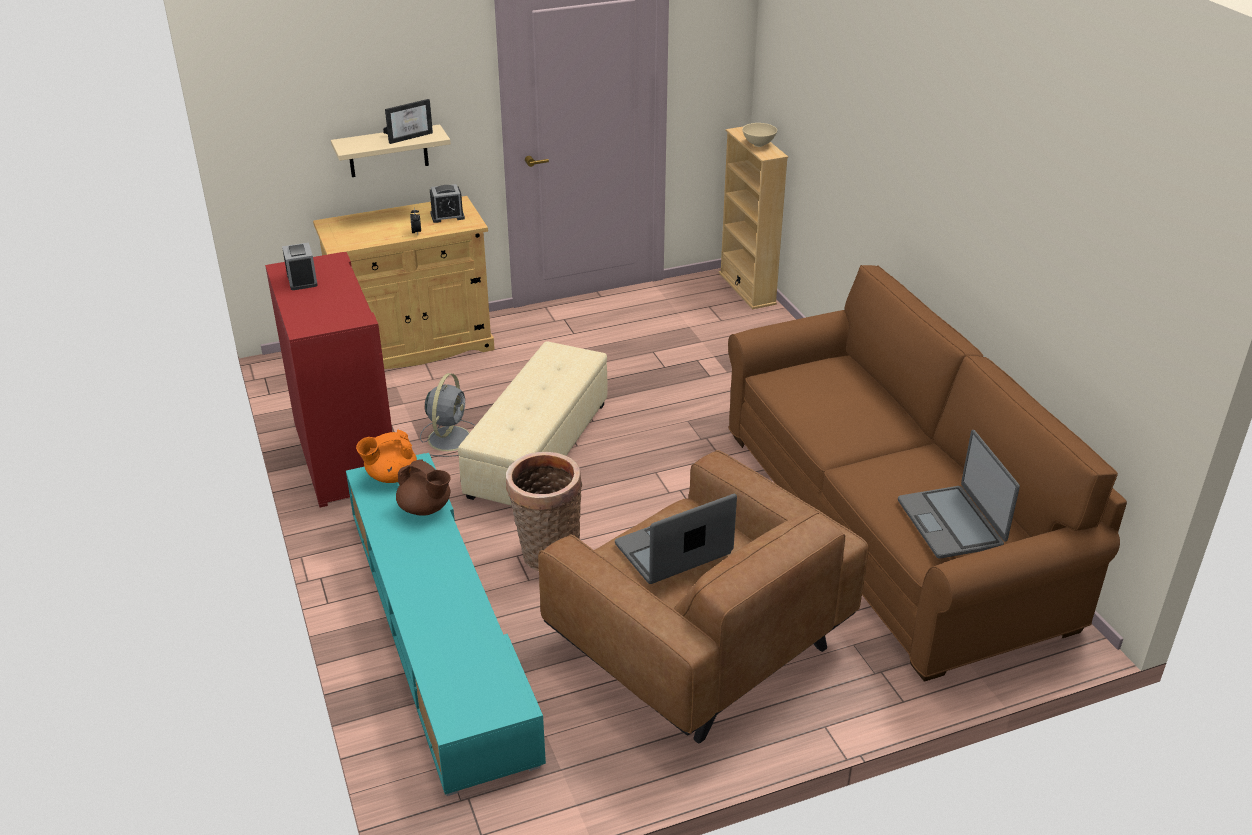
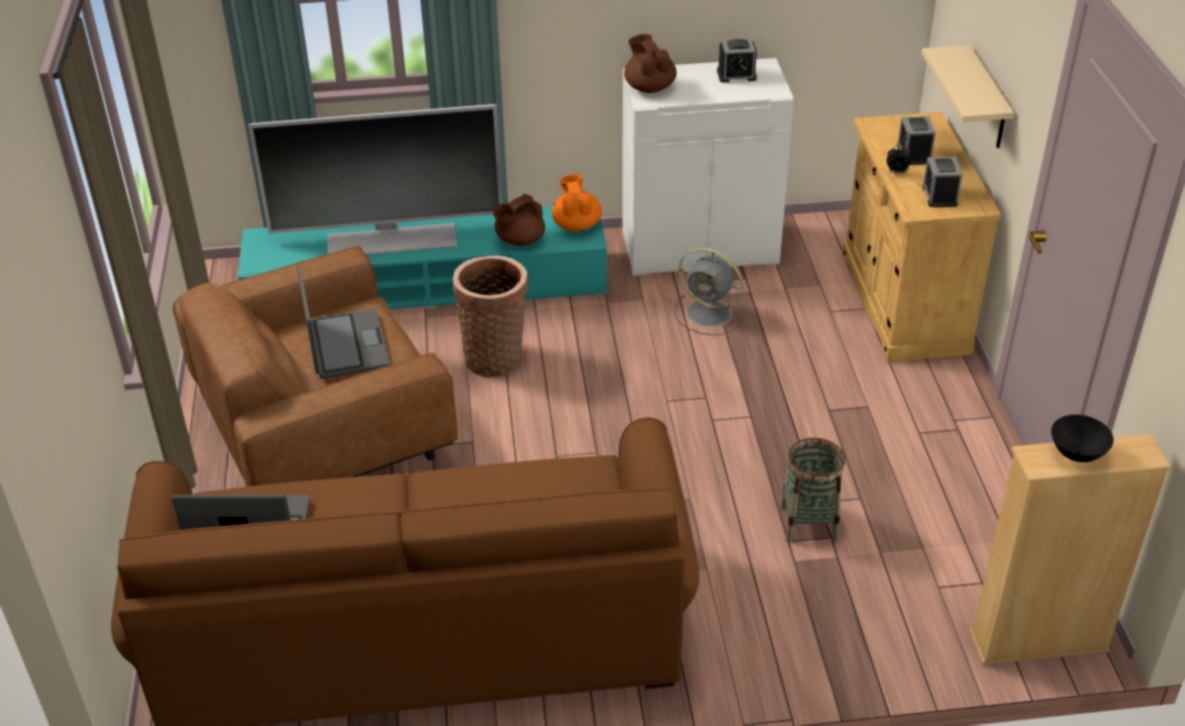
camera: 105 degrees right, 5 degrees up
red cabinet [265,252,392,508] -> white cabinet [622,58,794,276]
picture frame [383,99,433,144] -> none
beige ottoman [458,342,607,505] -> none
beige bowl [742,123,777,147] -> black bowl [1051,414,1114,462]
none -> television [248,104,503,255]
none -> brown teapot [624,34,677,93]
none -> basket [780,438,846,542]
none -> alarm clock [897,116,936,165]

